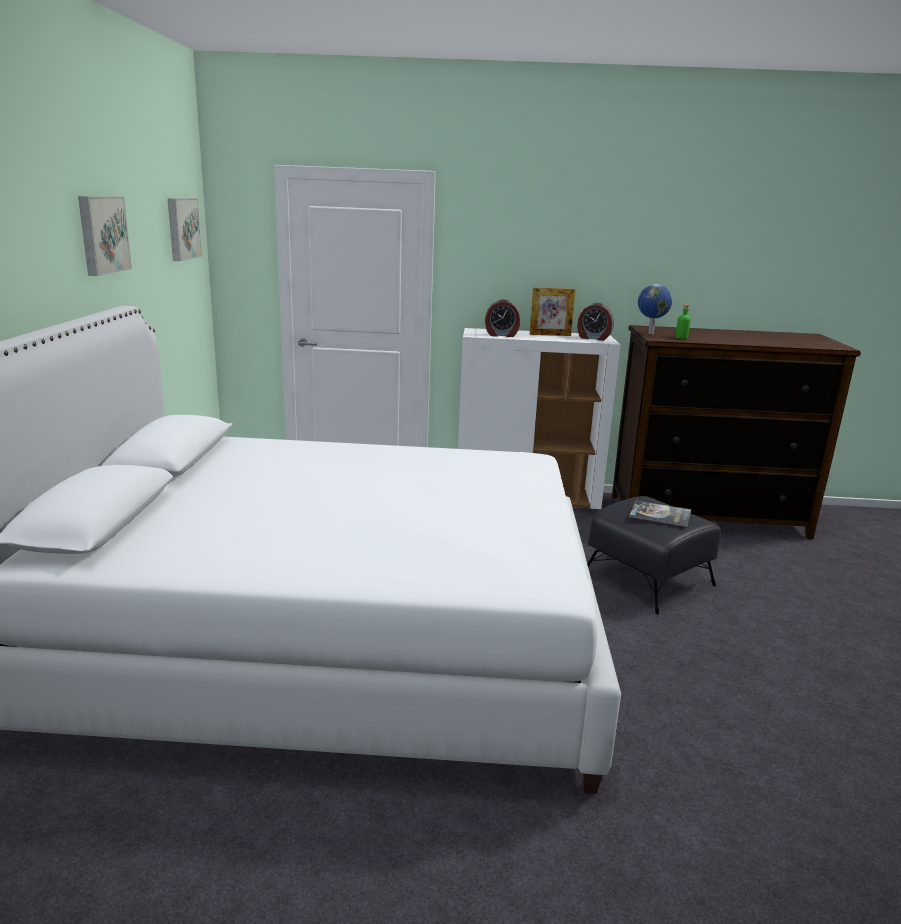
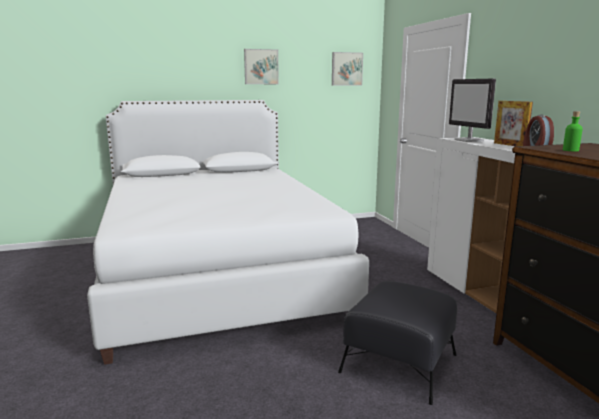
camera: 70 degrees right, 5 degrees down
alarm clock [485,299,520,337] -> monitor [449,79,496,142]
book [629,501,691,527] -> none
globe [638,284,672,334] -> none

